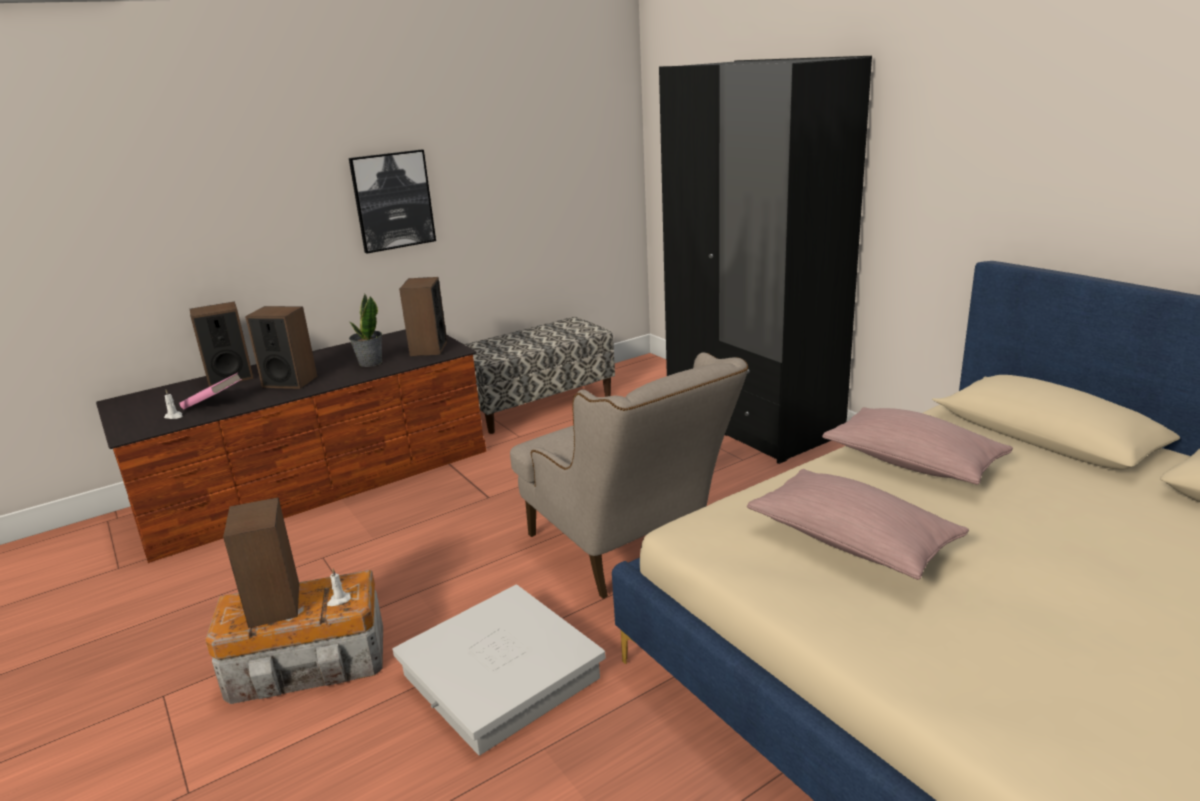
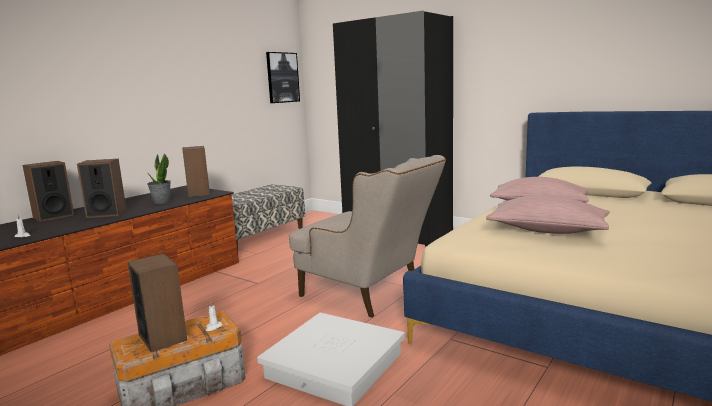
camera: 20 degrees left, 10 degrees down
pink book [179,373,242,409] -> none
picture [349,150,436,253] -> picture moved to [266,52,300,103]

